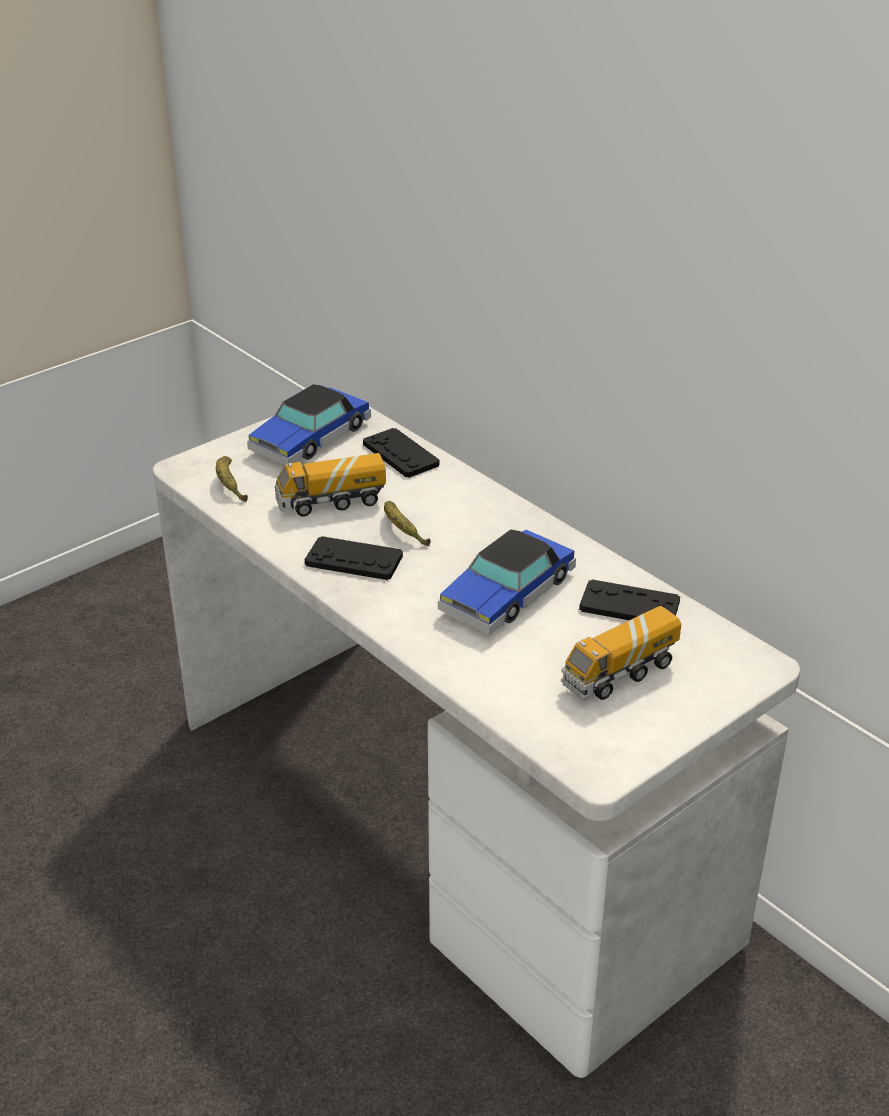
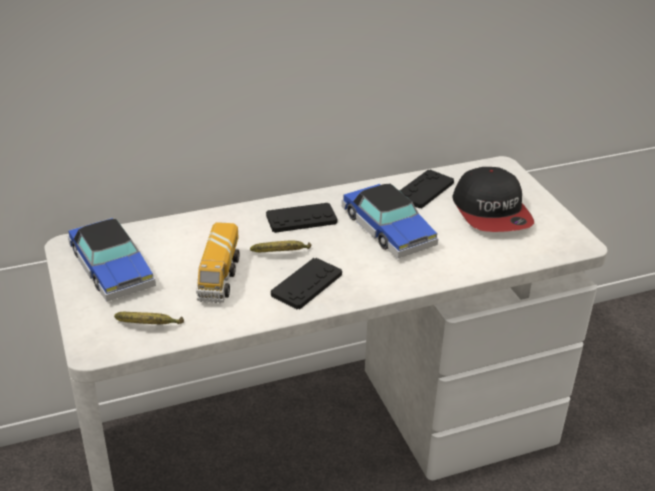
camera: 70 degrees left, 0 degrees up
black game controller [363,428,440,478] -> black game controller moved to [266,203,337,233]
toy truck [561,606,681,701] -> cap [452,167,534,232]

